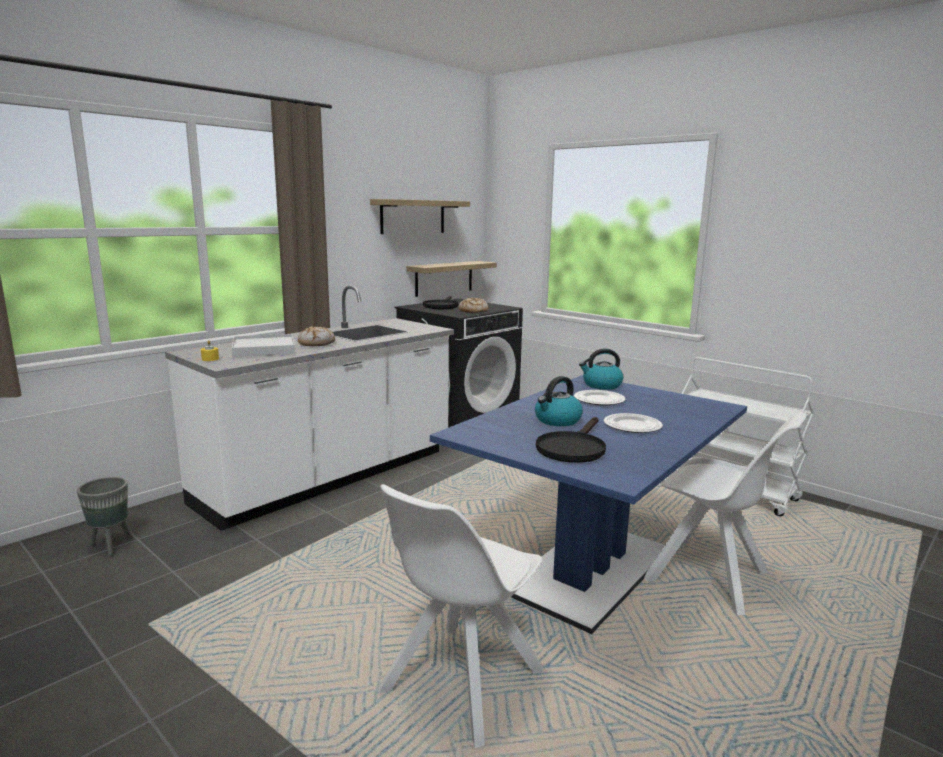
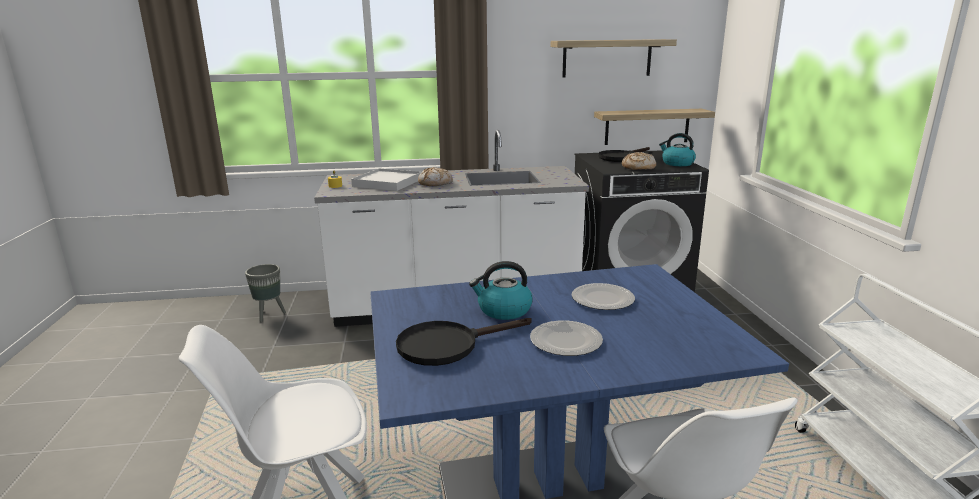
camera: 40 degrees right, 5 degrees up
kettle [579,349,623,390] -> kettle moved to [659,133,696,166]

